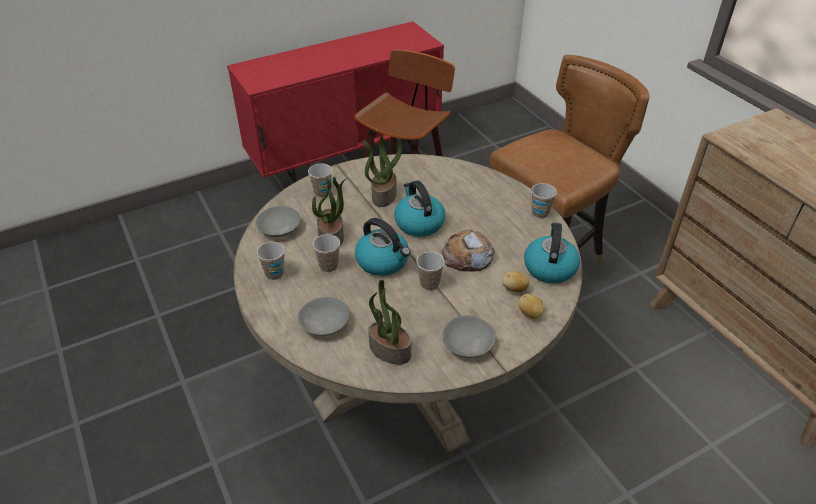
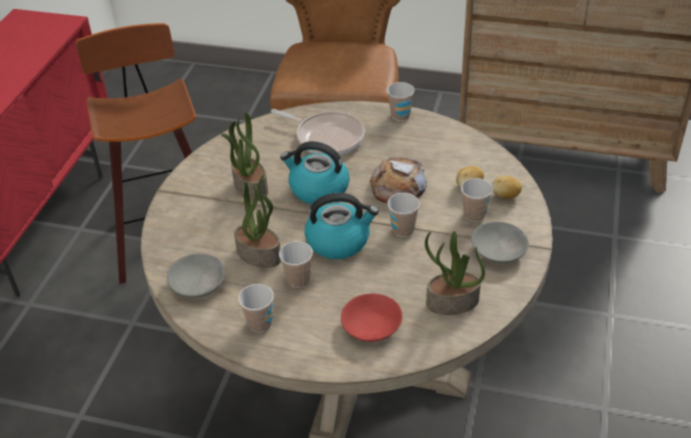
camera: 45 degrees left, 0 degrees up
grey bowl [298,297,349,336] -> red bowl [341,294,402,342]
cup [308,164,332,197] -> cup moved to [461,178,493,222]
kettle [524,222,580,284] -> none
none -> frying pan [271,109,365,155]

